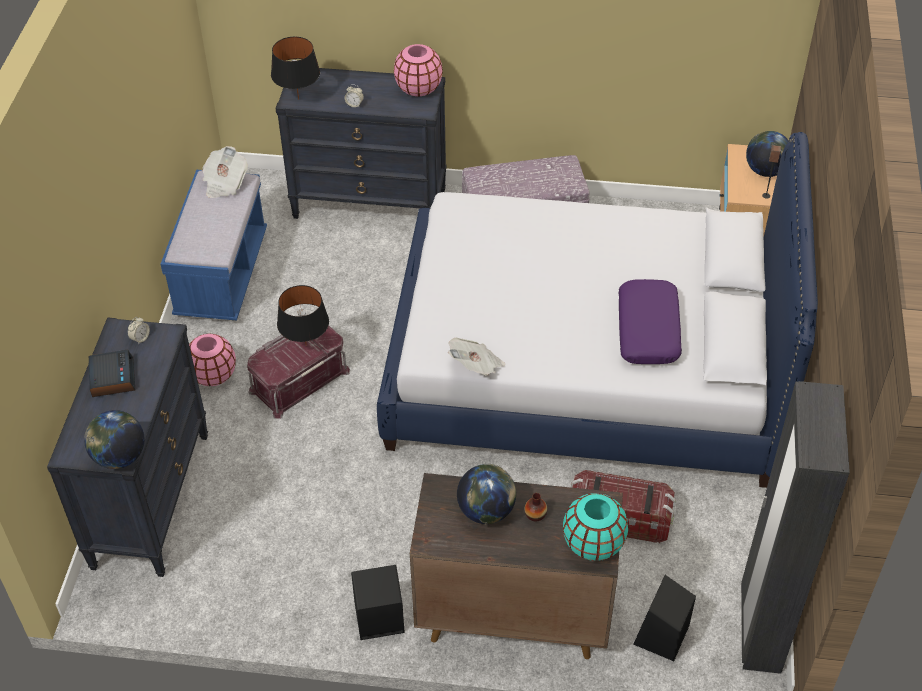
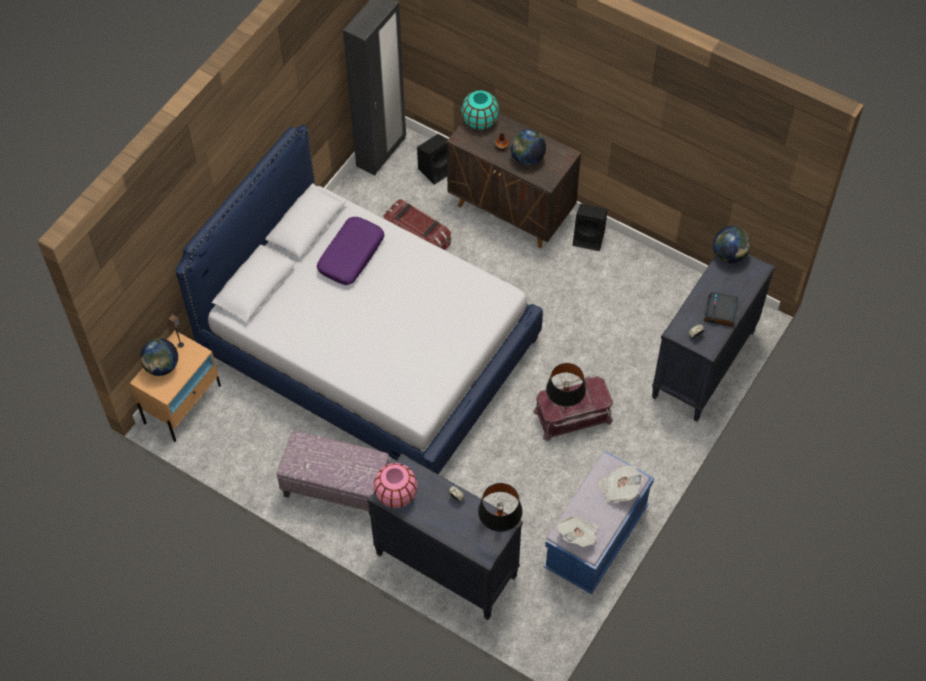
camera: 155 degrees left, 10 degrees up
pink vase [189,334,236,386] -> none
newspaper [448,338,505,376] -> newspaper moved to [598,466,643,502]

